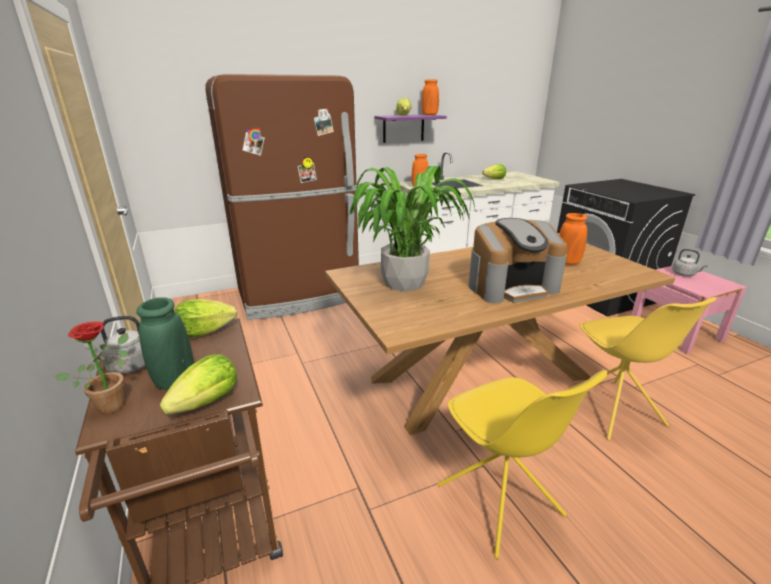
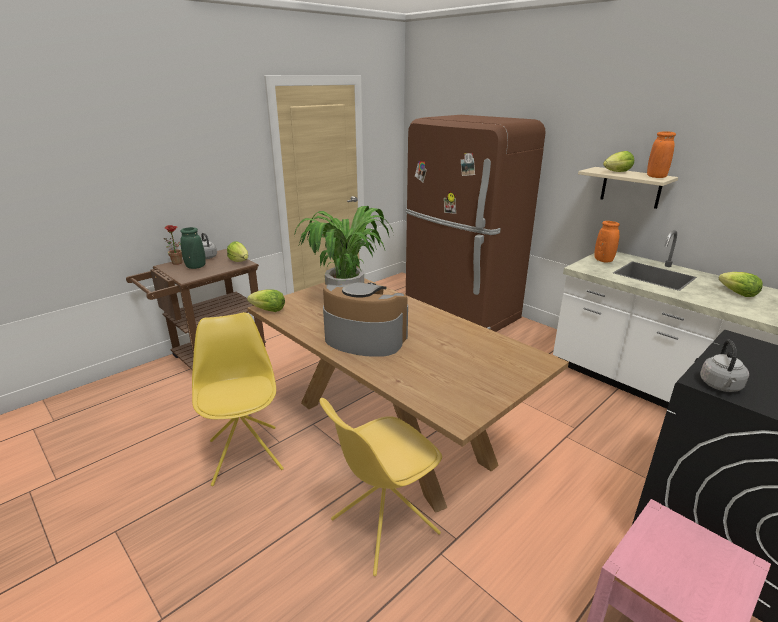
camera: 70 degrees right, 0 degrees up
lettuce [160,354,237,414] -> lettuce moved to [247,289,285,312]
purple shelf [374,114,447,143] -> beige shelf [578,167,678,209]
yellow chair [438,370,607,559] -> yellow chair turned 120 degrees clockwise [192,312,284,486]
coffee machine [469,218,567,303] -> coffee machine turned 150 degrees clockwise [323,282,408,357]
orange vase [559,213,587,264] -> none
grey kettle [672,249,708,276] -> grey kettle moved to [700,340,749,392]

